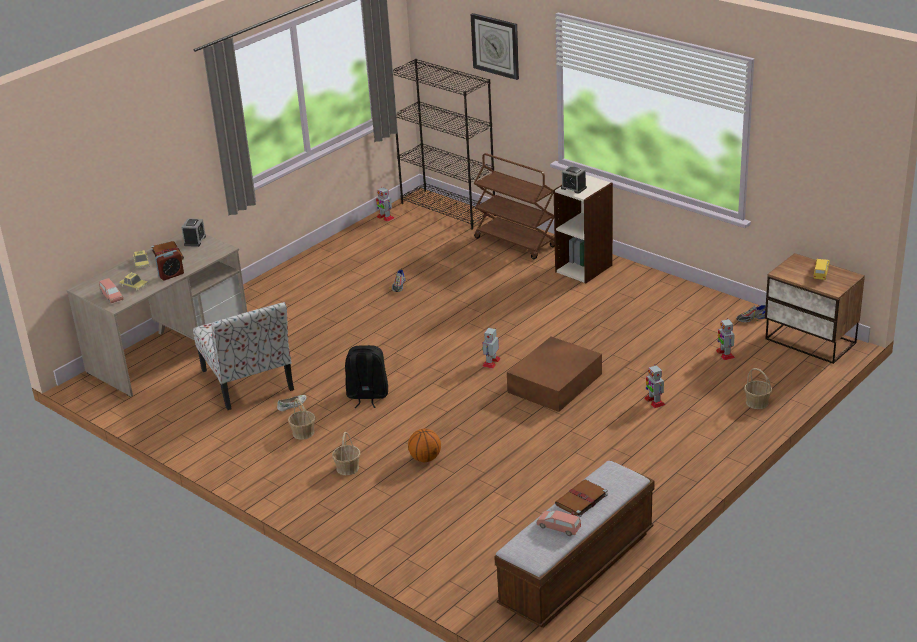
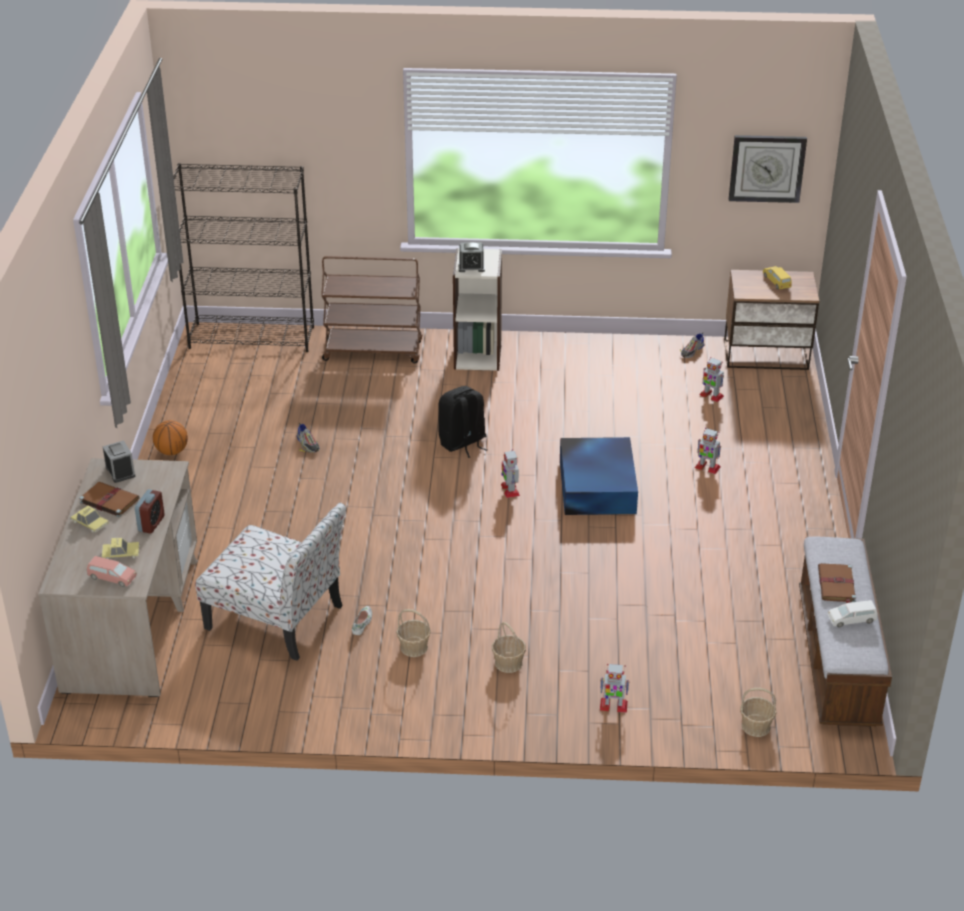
camera: 40 degrees left, 5 degrees up
black backpack [345,345,388,408] -> black backpack moved to [438,386,487,458]
toy robot [376,187,394,222] -> toy robot moved to [600,664,629,713]
basketball [408,429,441,462] -> basketball moved to [153,420,188,455]
wall clock [471,13,519,80] -> wall clock moved to [729,135,807,203]
brown storage box [507,337,602,412] -> blue storage box [560,437,638,515]
pink toy car [536,510,581,536] -> white toy car [828,600,878,627]
basket [744,368,772,409] -> basket moved to [740,688,777,737]

